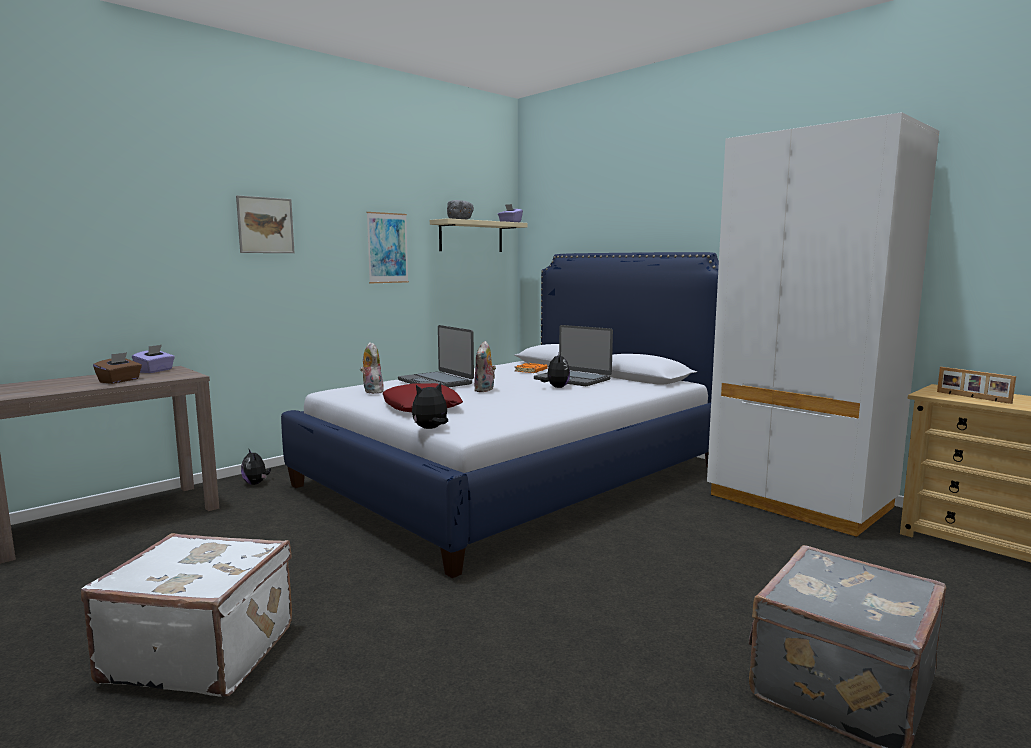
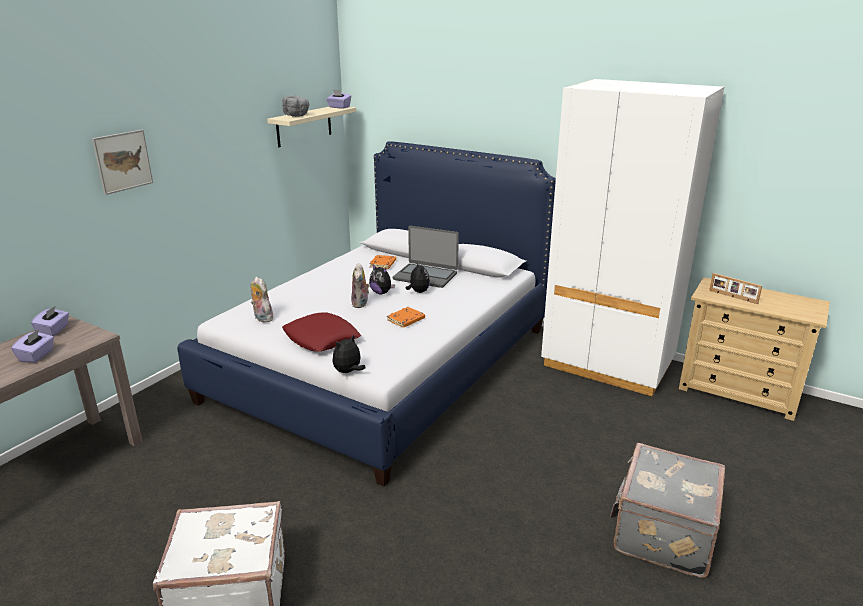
camera: 15 degrees left, 15 degrees up
brown tissue box [93,352,142,384] -> purple tissue box [11,329,54,363]
plush toy [241,448,271,485] -> plush toy moved to [369,265,395,294]
picture [366,212,409,283] -> none
laptop [398,325,474,387] -> none
none -> orange book [387,307,425,328]

